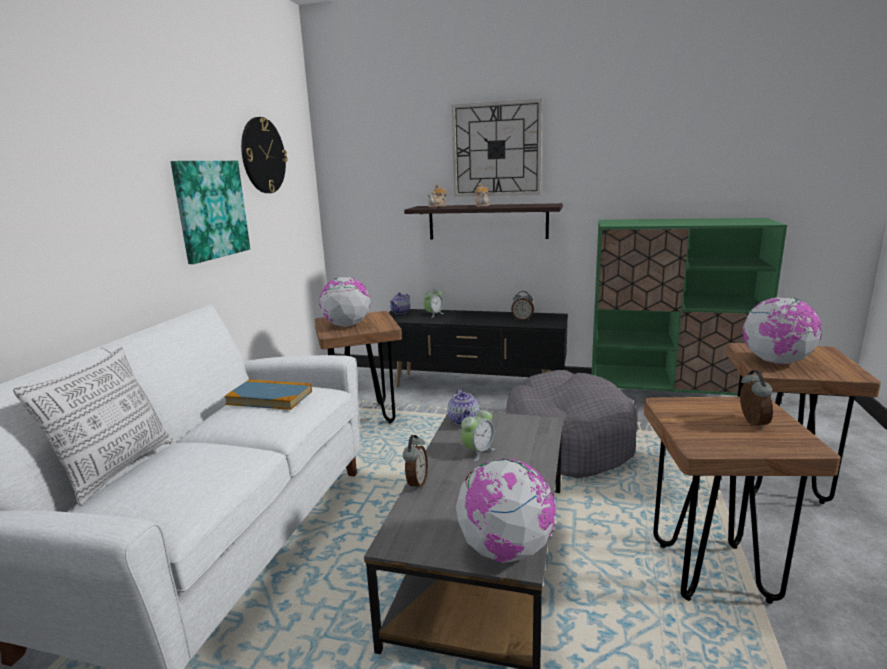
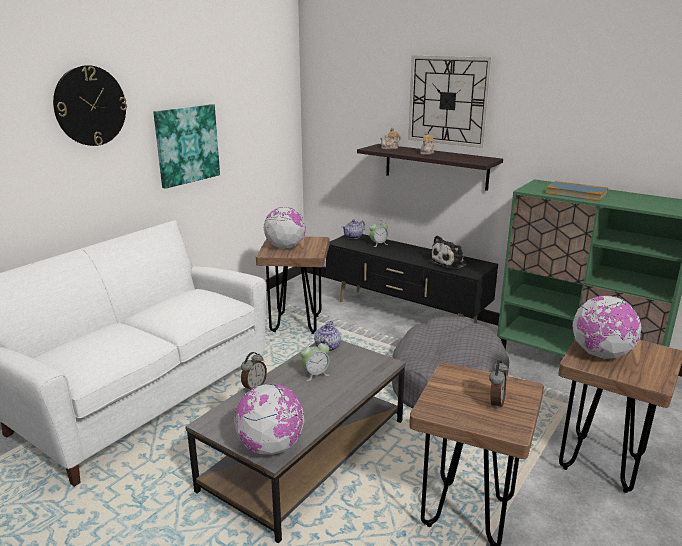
camera: 20 degrees right, 5 degrees up
pillow [13,347,173,506] -> none
book [224,380,312,410] -> book moved to [546,181,608,201]
wall clock [241,117,287,193] -> wall clock moved to [53,65,127,146]
alarm clock [511,291,534,320] -> plush toy [429,235,467,269]

